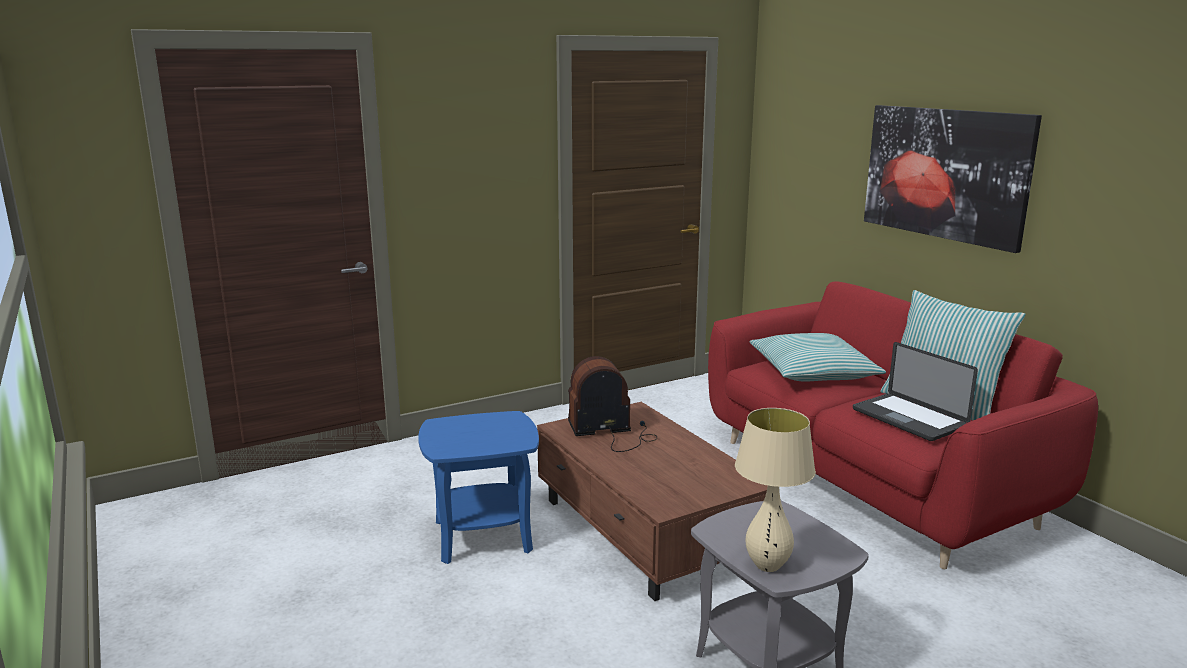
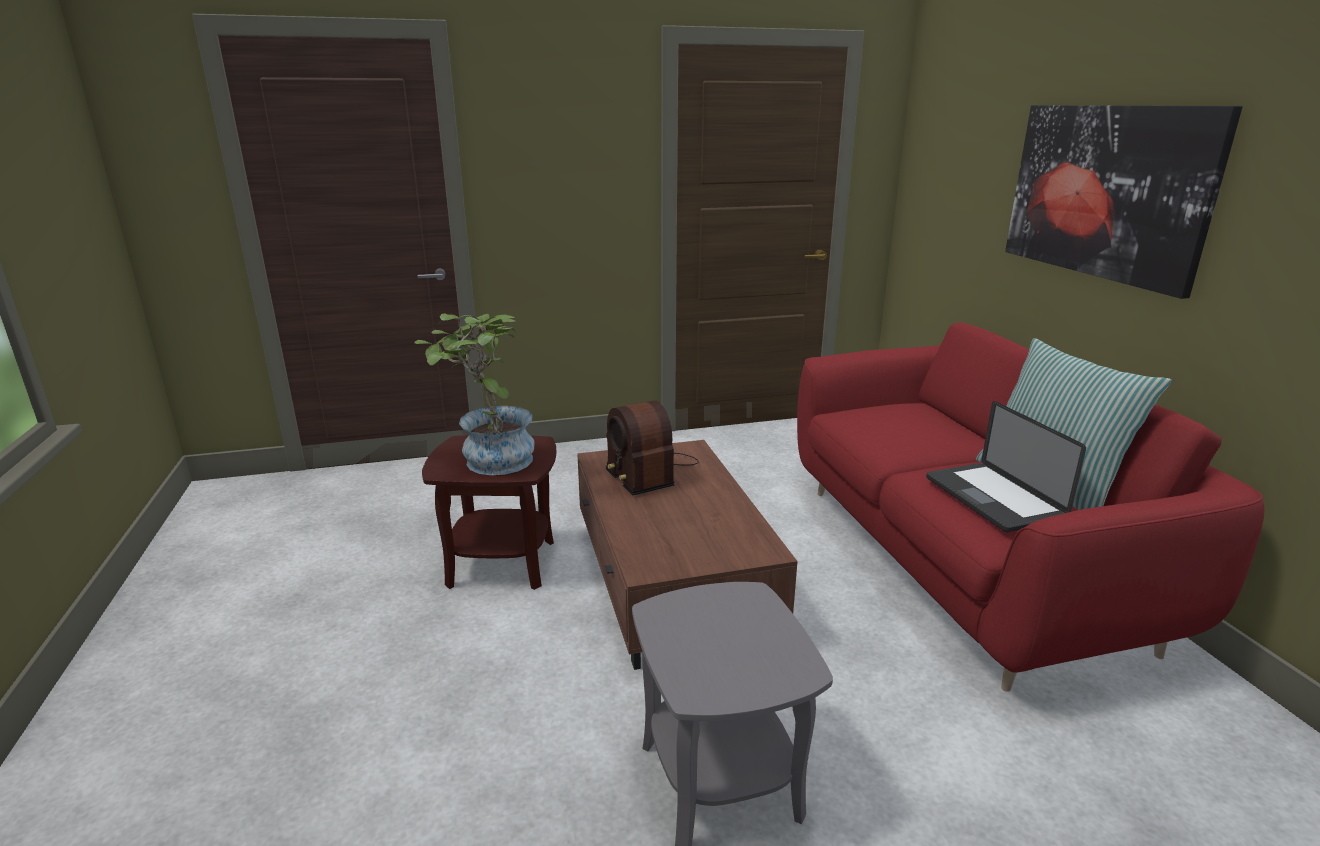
camera: 15 degrees right, 5 degrees up
blue side table [418,411,539,564] -> brown side table [422,435,556,590]
radio [568,356,657,452] -> radio turned 120 degrees counterclockwise [606,400,699,495]
beige table lamp [735,408,816,572] -> none
pillow [750,333,886,381] -> none
none -> potted plant [414,313,534,475]

